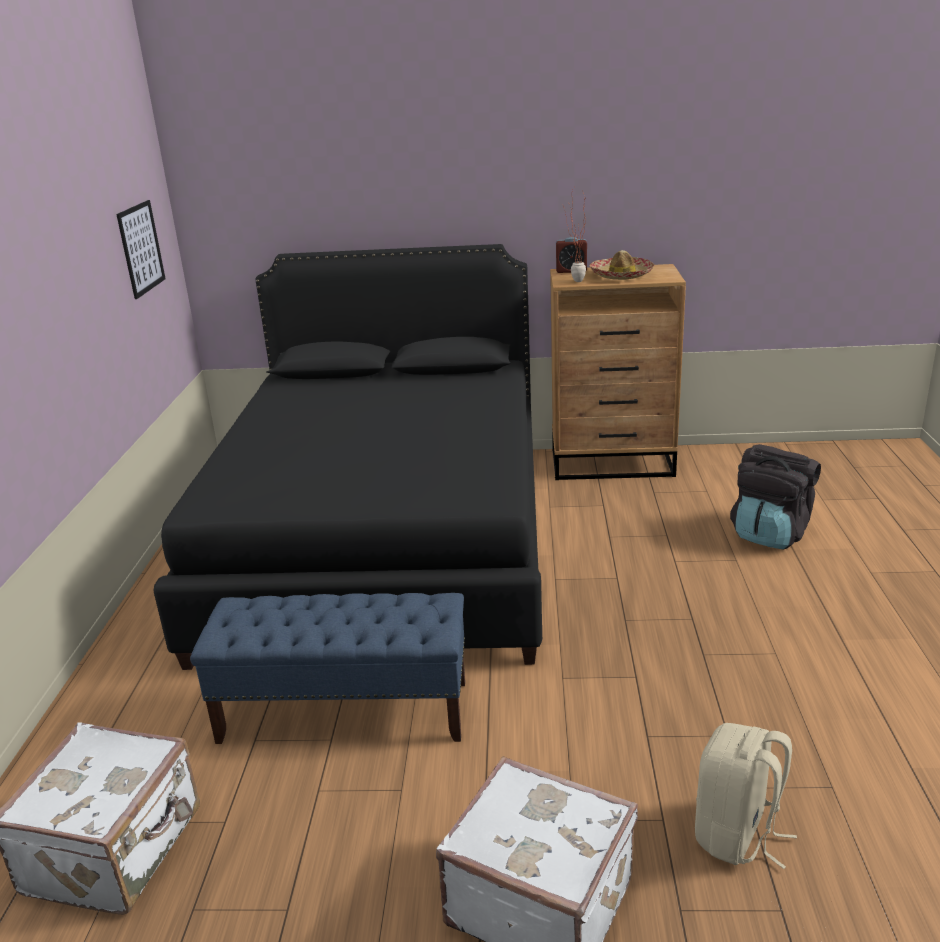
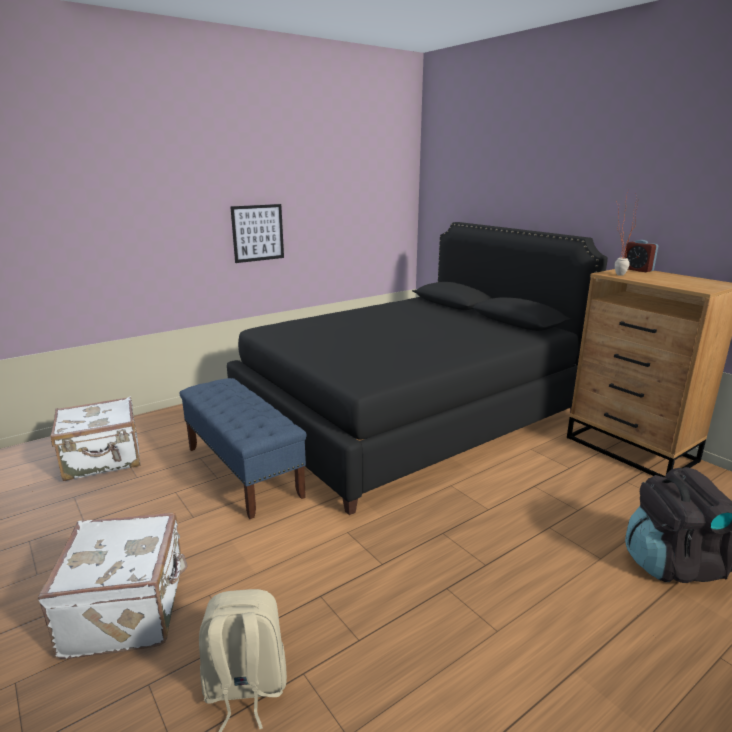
camera: 50 degrees right, 5 degrees down
picture [116,200,166,299] -> picture moved to [230,204,284,263]
hat [590,250,654,280] -> none

